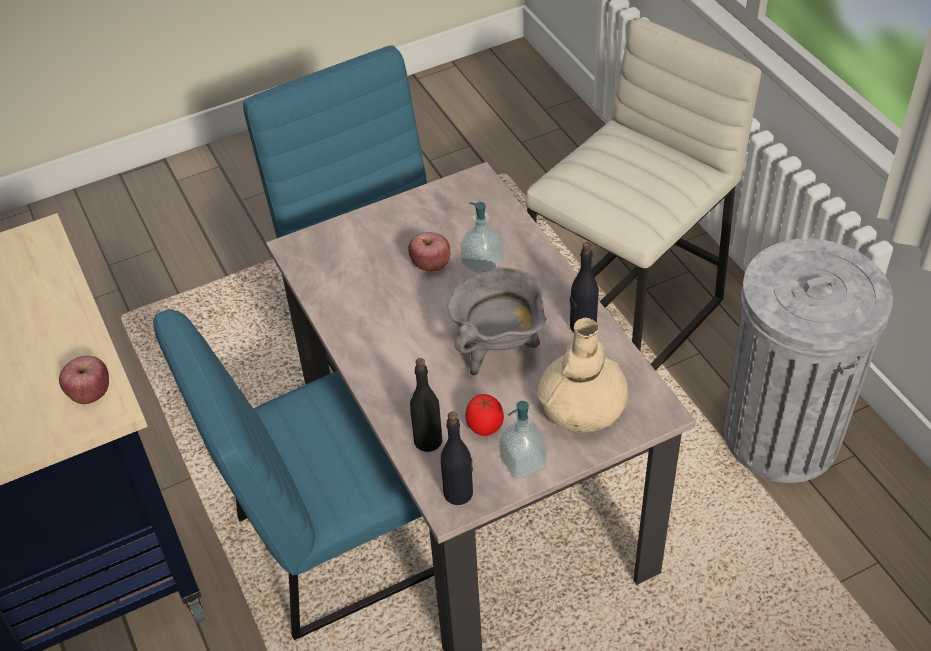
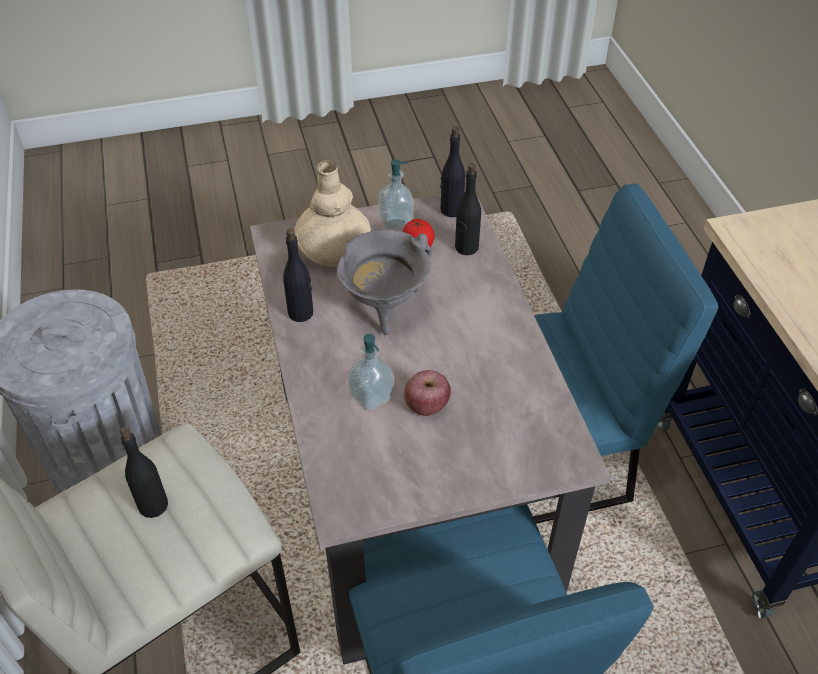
camera: 170 degrees left, 0 degrees up
apple [59,356,109,404] -> none
none -> black bottle [120,427,168,518]

